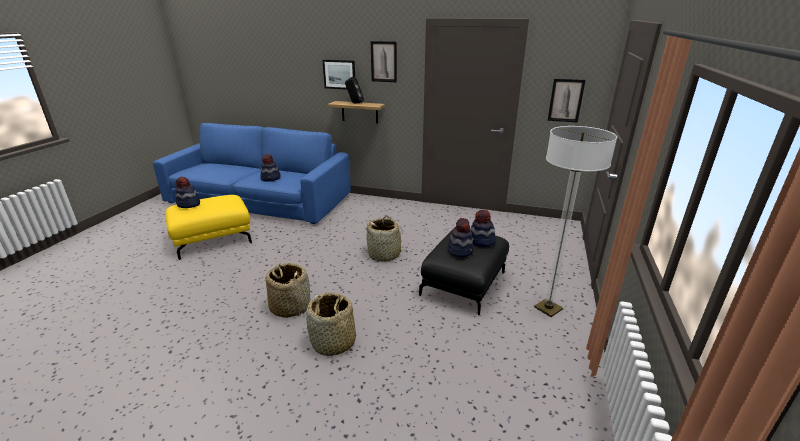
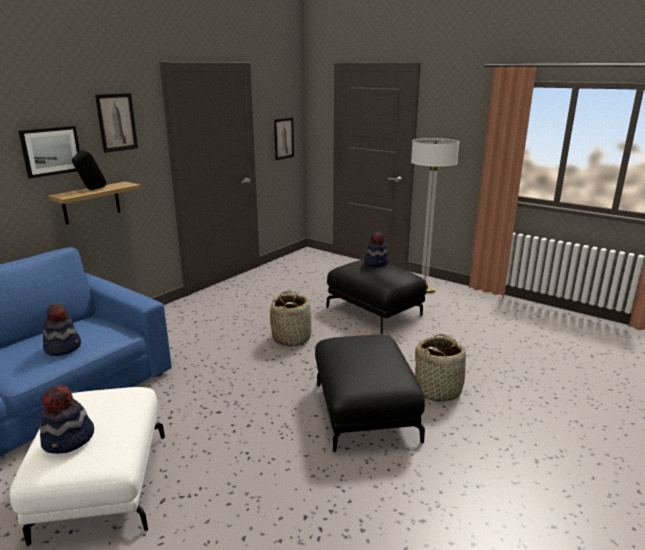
camera: 70 degrees left, 5 degrees down
yellow ottoman [165,195,252,260] -> white ottoman [10,387,165,546]
basket [266,263,310,318] -> black ottoman [315,334,425,452]
hat [448,218,474,257] -> none

